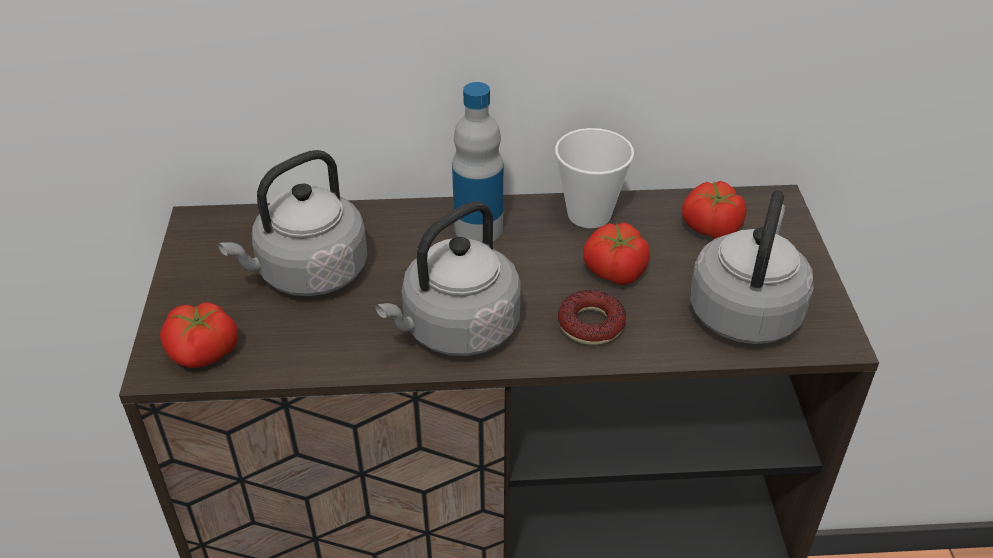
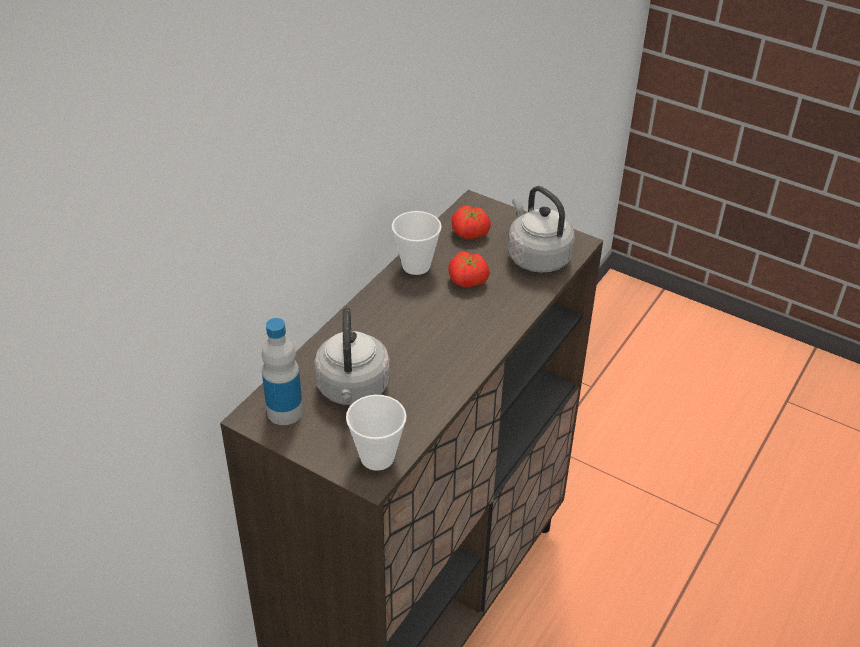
camera: 55 degrees left, 0 degrees up
tomato [160,302,238,368] -> cup [346,395,407,471]
grey kettle [375,201,521,356] -> none
bottle [452,82,503,243] -> bottle moved to [262,318,303,425]
donut [558,290,626,345] -> none

